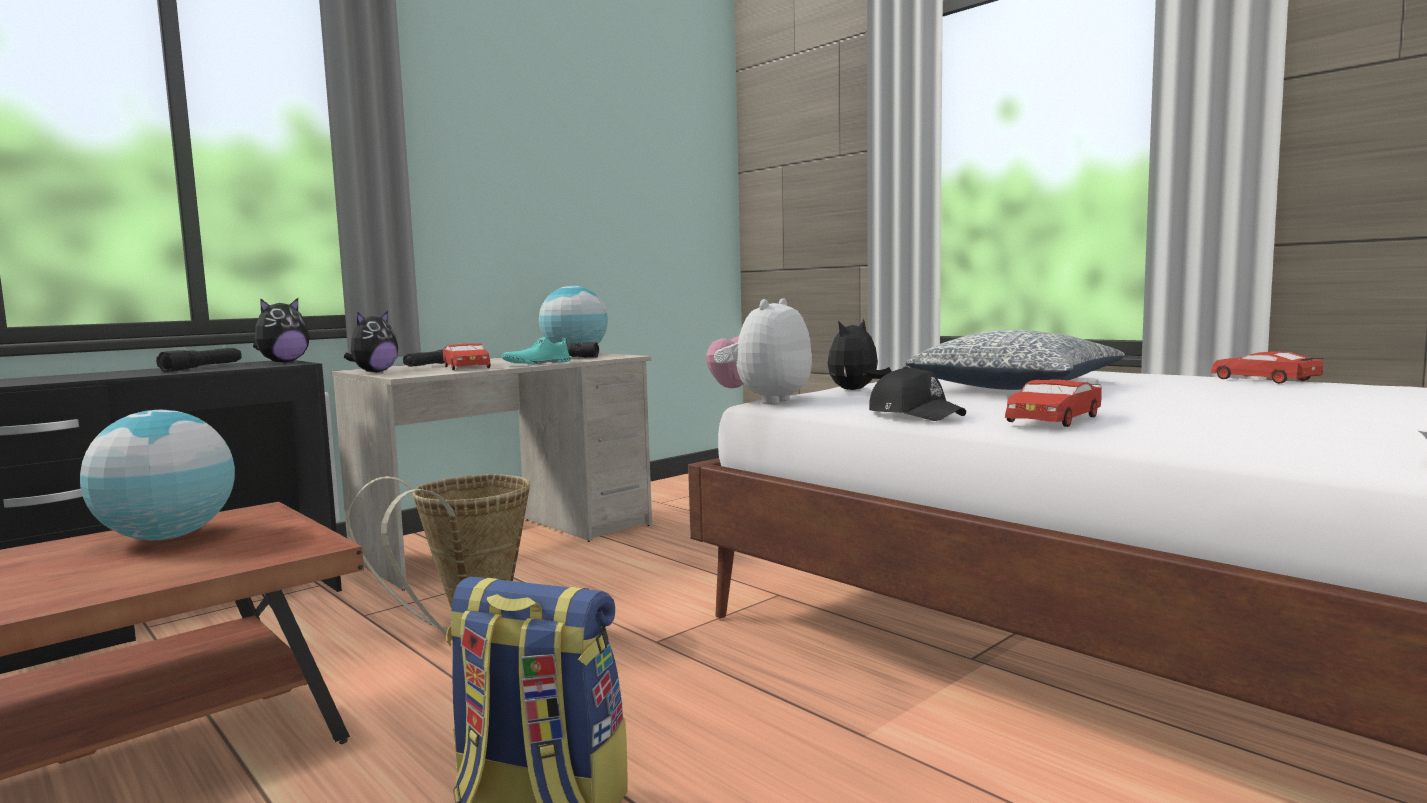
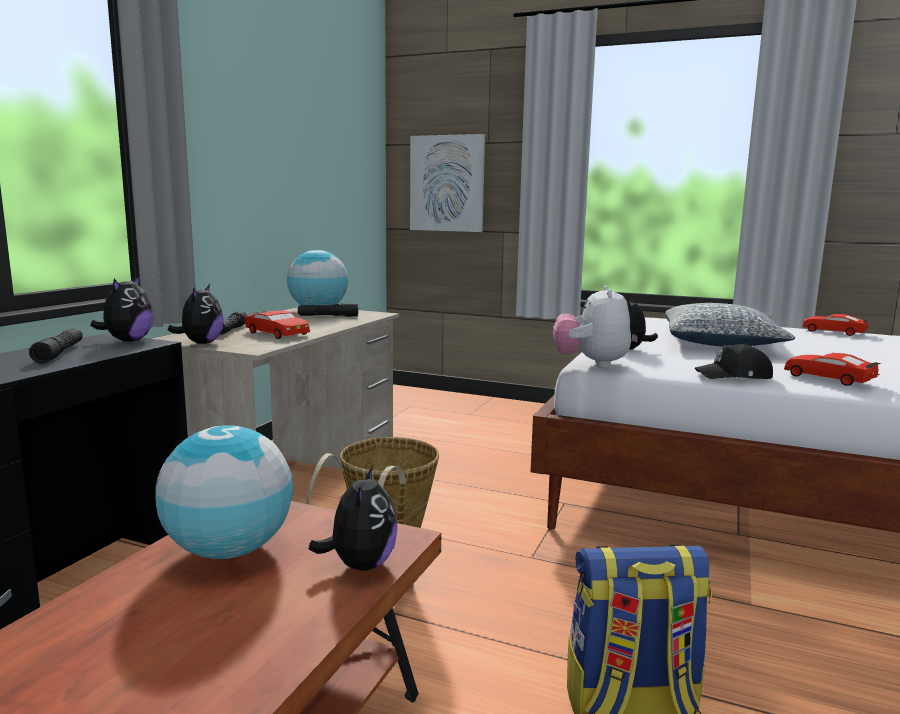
camera: 25 degrees left, 5 degrees up
turquoise shoe [502,337,571,364] -> none
black cap [869,366,966,421] -> black cap turned 150 degrees clockwise [695,344,773,379]
red toy car [1005,380,1102,427] -> red toy car turned 120 degrees clockwise [784,353,881,386]
none -> plush toy [308,465,397,571]
none -> picture [410,134,485,232]

